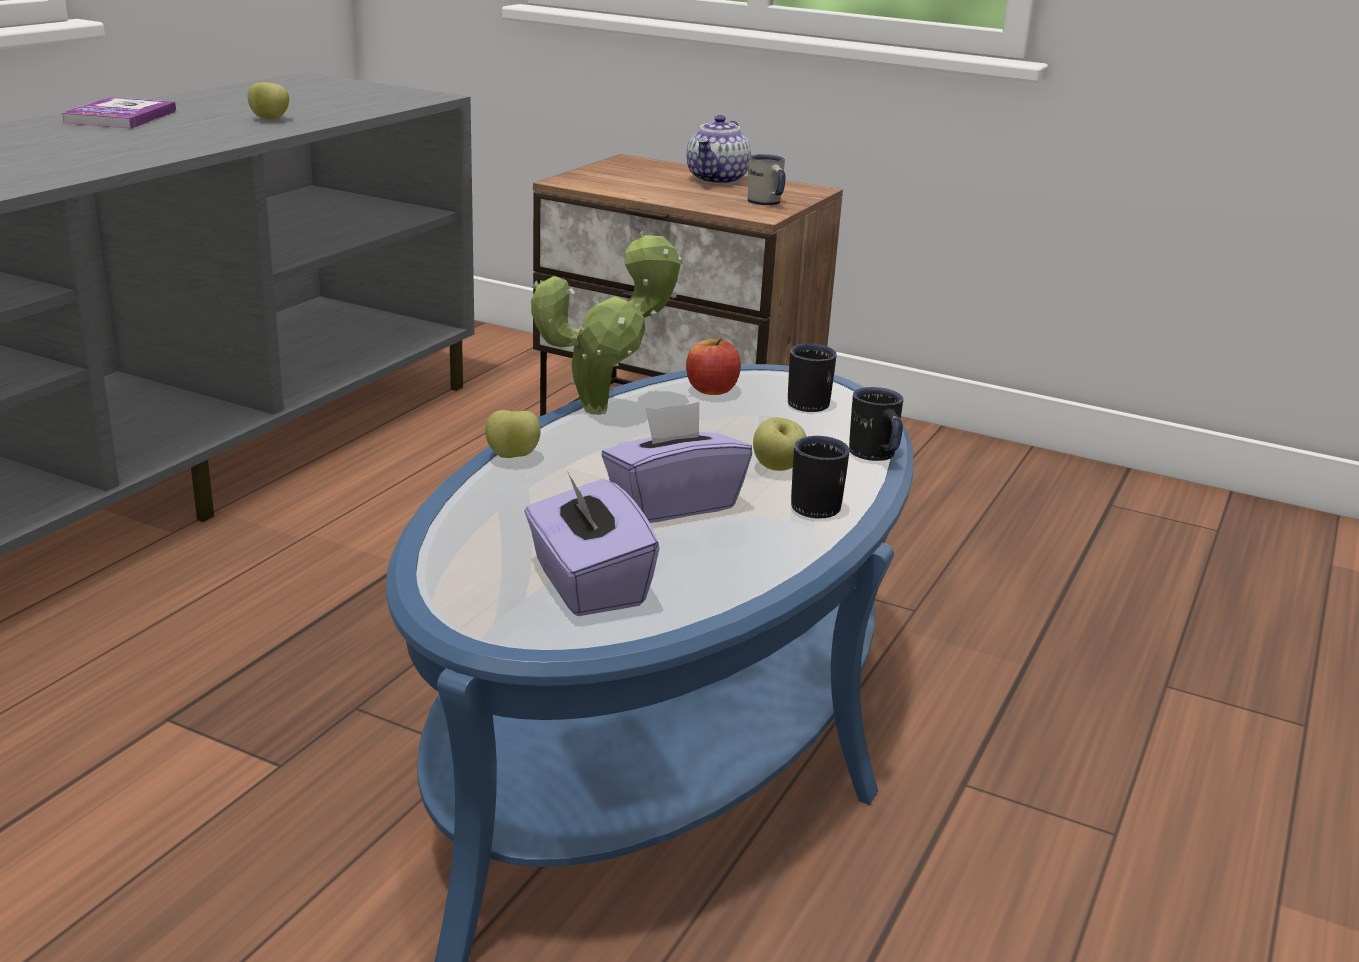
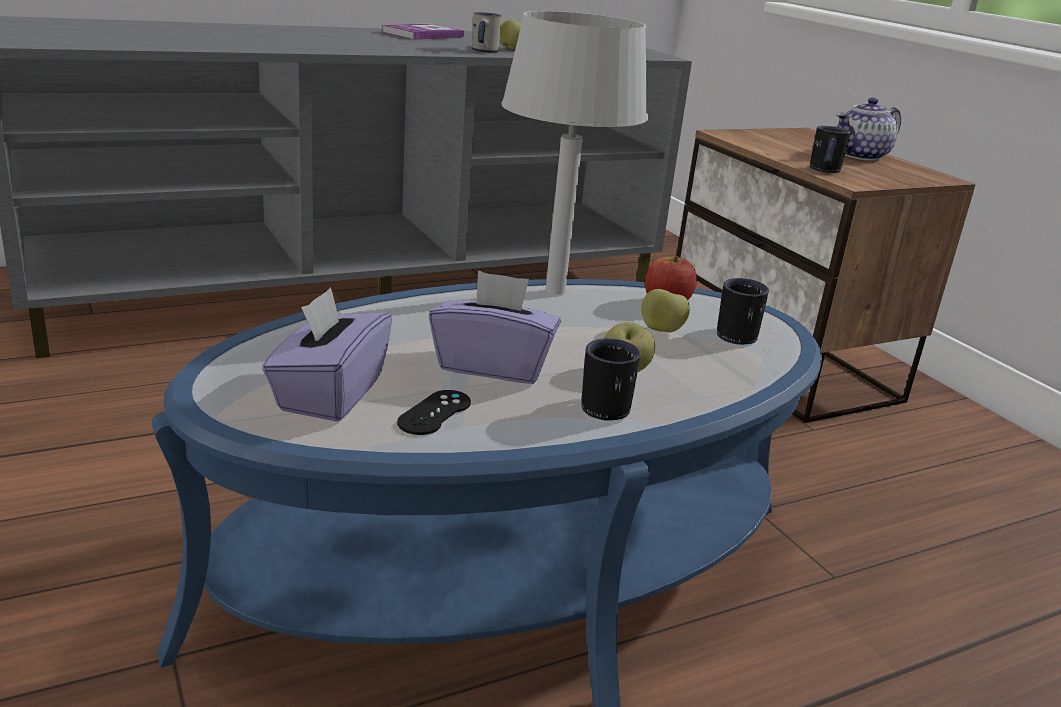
camera: 35 degrees right, 0 degrees up
apple [485,410,541,458] -> apple moved to [641,289,690,333]
potted plant [531,230,683,415] -> grey table lamp [501,11,648,294]
white mug [748,154,786,205] -> white mug moved to [472,12,502,53]
black mug [849,387,903,461] -> black mug moved to [810,126,851,173]
none -> black game controller [397,390,471,435]

